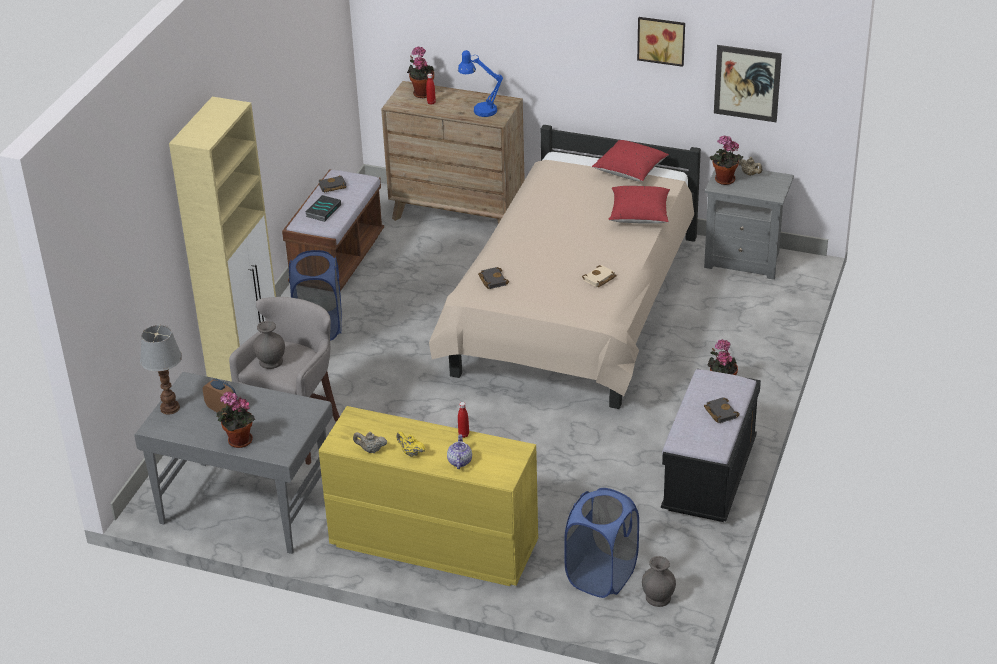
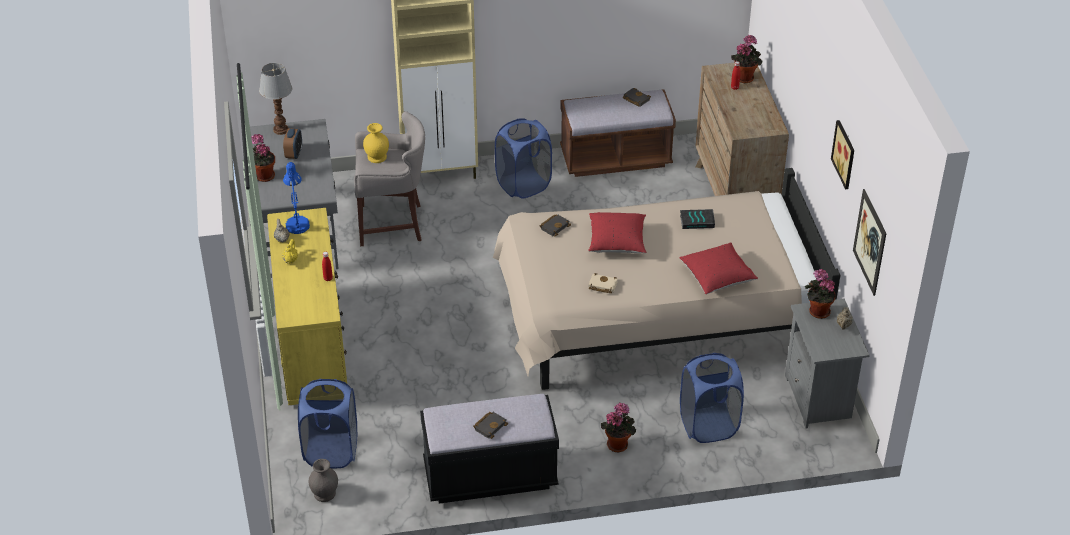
camera: 60 degrees right, 5 degrees up
grey vase [253,321,285,369] -> yellow vase [363,123,389,163]
book [305,195,341,222] -> book moved to [680,209,715,229]
teapot [447,434,472,469] -> none
blue table lamp [458,50,503,117] -> blue table lamp moved to [283,162,310,234]
red pillow [592,140,669,182] -> red pillow moved to [588,212,646,253]
none -> blue laundry basket [680,353,744,443]

